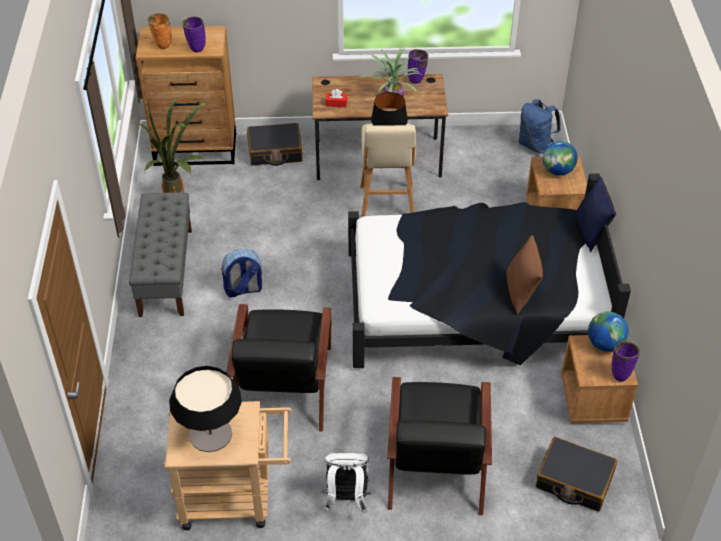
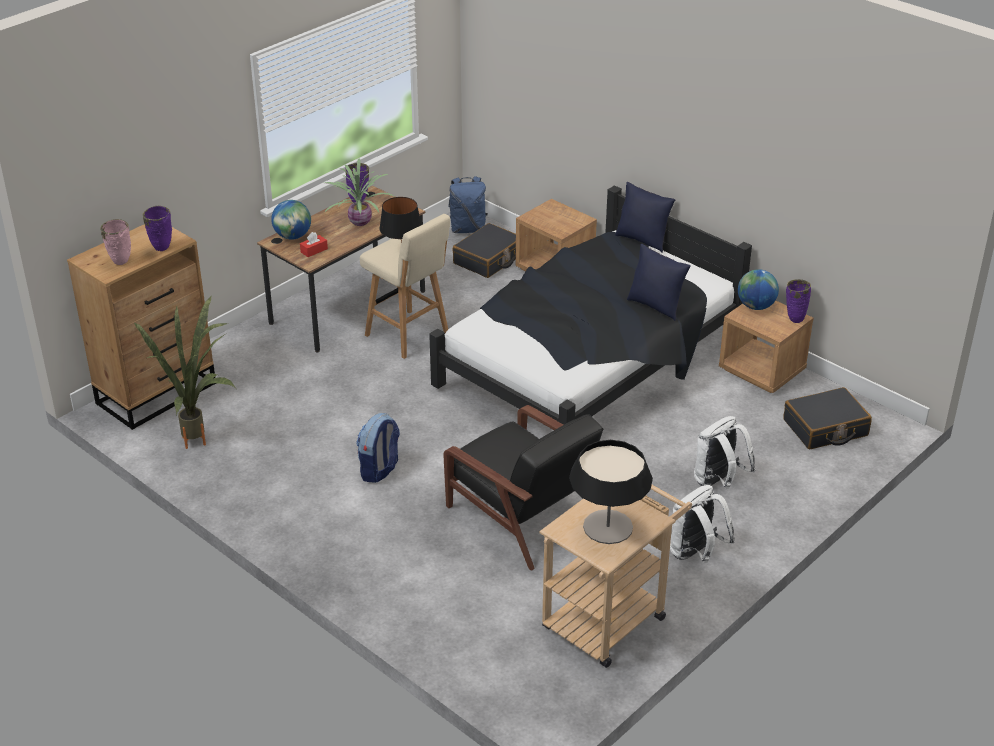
camera: 45 degrees left, 10 degrees down
grey bench [129,192,192,317] -> none
orange vase [148,13,171,49] -> pink vase [100,219,131,265]
black suitcase [247,123,302,166] -> black suitcase moved to [453,223,516,278]
black armchair [387,377,492,515] -> white backpack [694,416,756,488]
brown pillow [506,235,543,314] -> blue pillow [627,244,691,321]
globe [543,141,577,176] -> globe moved to [271,200,311,240]

